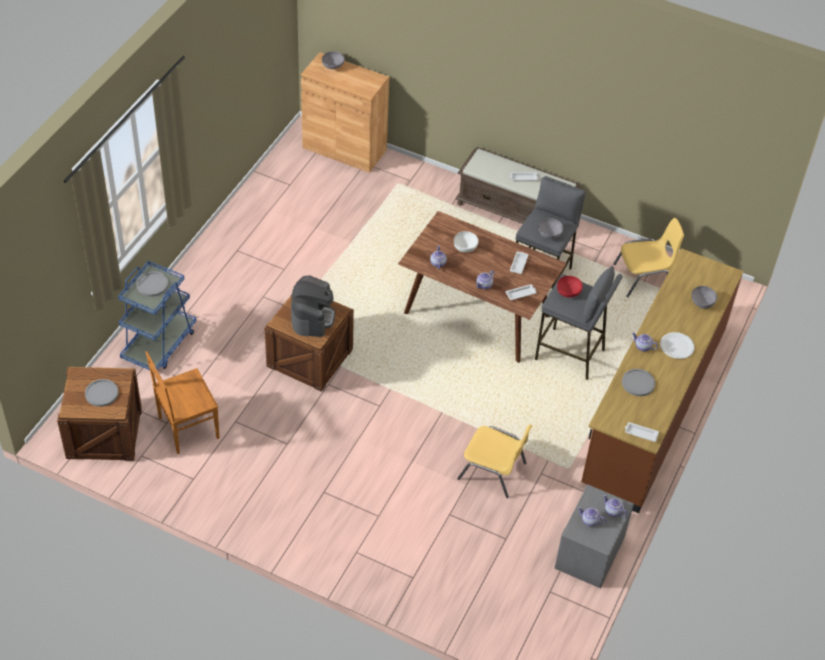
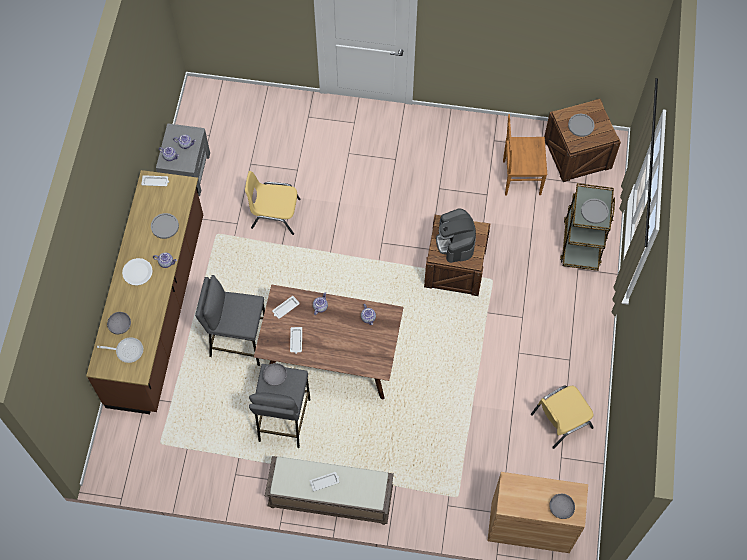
camera: 165 degrees right, 15 degrees up
blue cart [118,261,197,371] -> brown cart [560,183,615,271]
brown chair [146,351,220,454] -> brown chair turned 135 degrees counterclockwise [503,114,547,195]
white bowl [454,231,478,252] -> none
red bowl [557,276,583,298] -> none
yellow chair [614,218,684,297] -> yellow chair moved to [531,385,594,449]
none -> frying pan [97,337,143,363]

